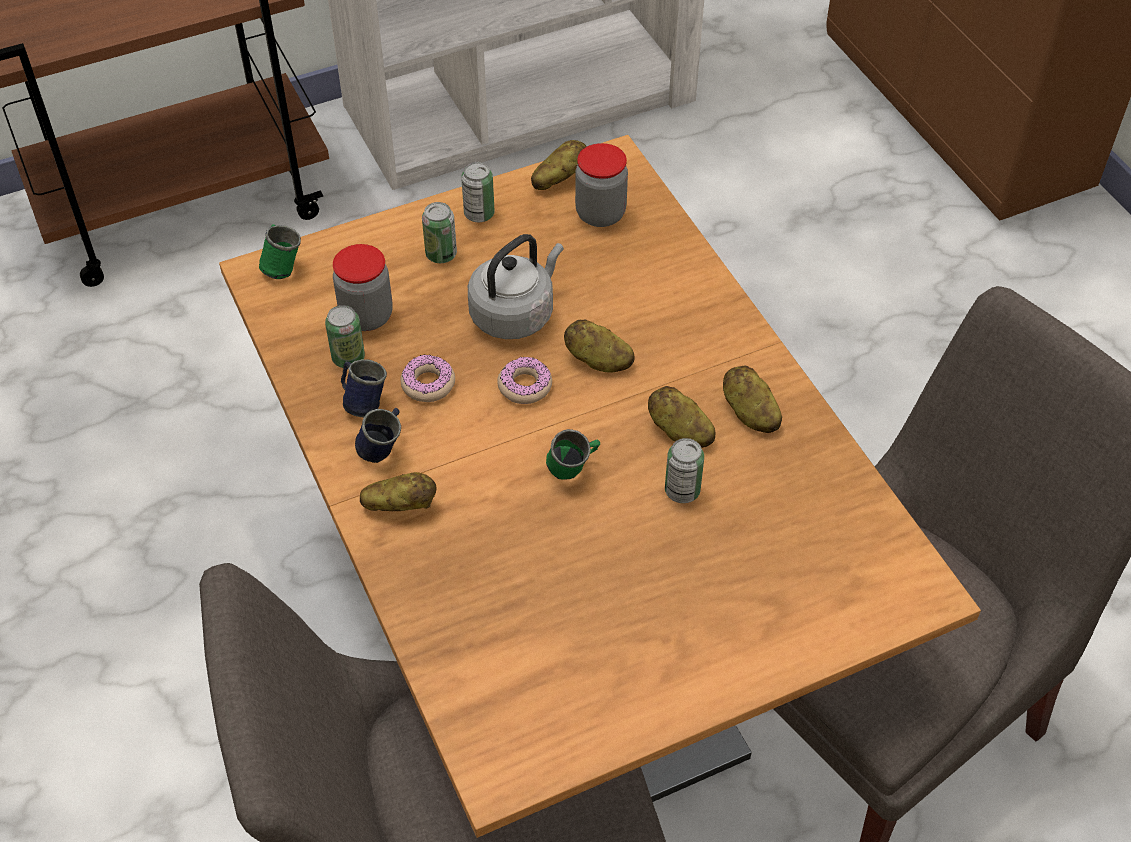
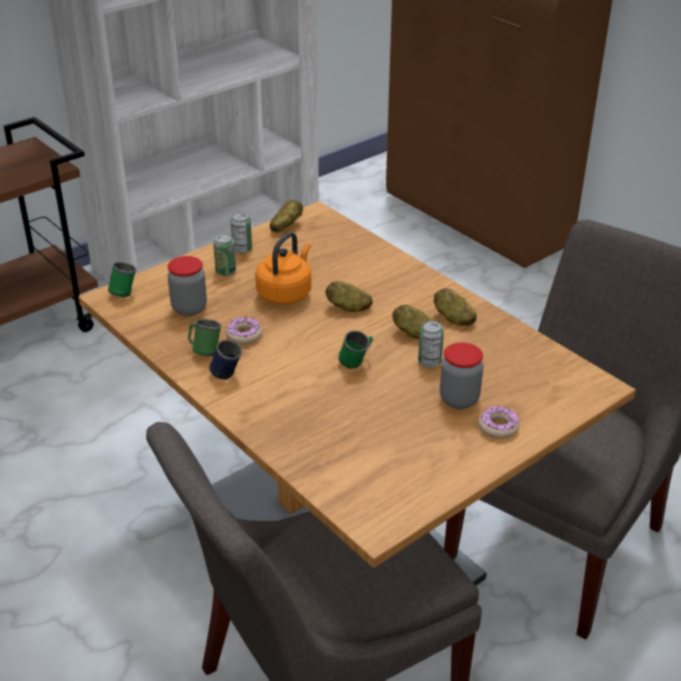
camera: 15 degrees left, 15 degrees down
can [325,305,365,368] -> none
blue mug [341,359,387,418] -> green mug [188,319,221,356]
potato [360,472,437,511] -> none
grey kettle [468,234,564,339] -> orange kettle [255,232,311,305]
donut [497,357,552,404] -> donut moved to [478,406,520,439]
jar [575,143,628,227] -> jar moved to [440,342,483,409]

